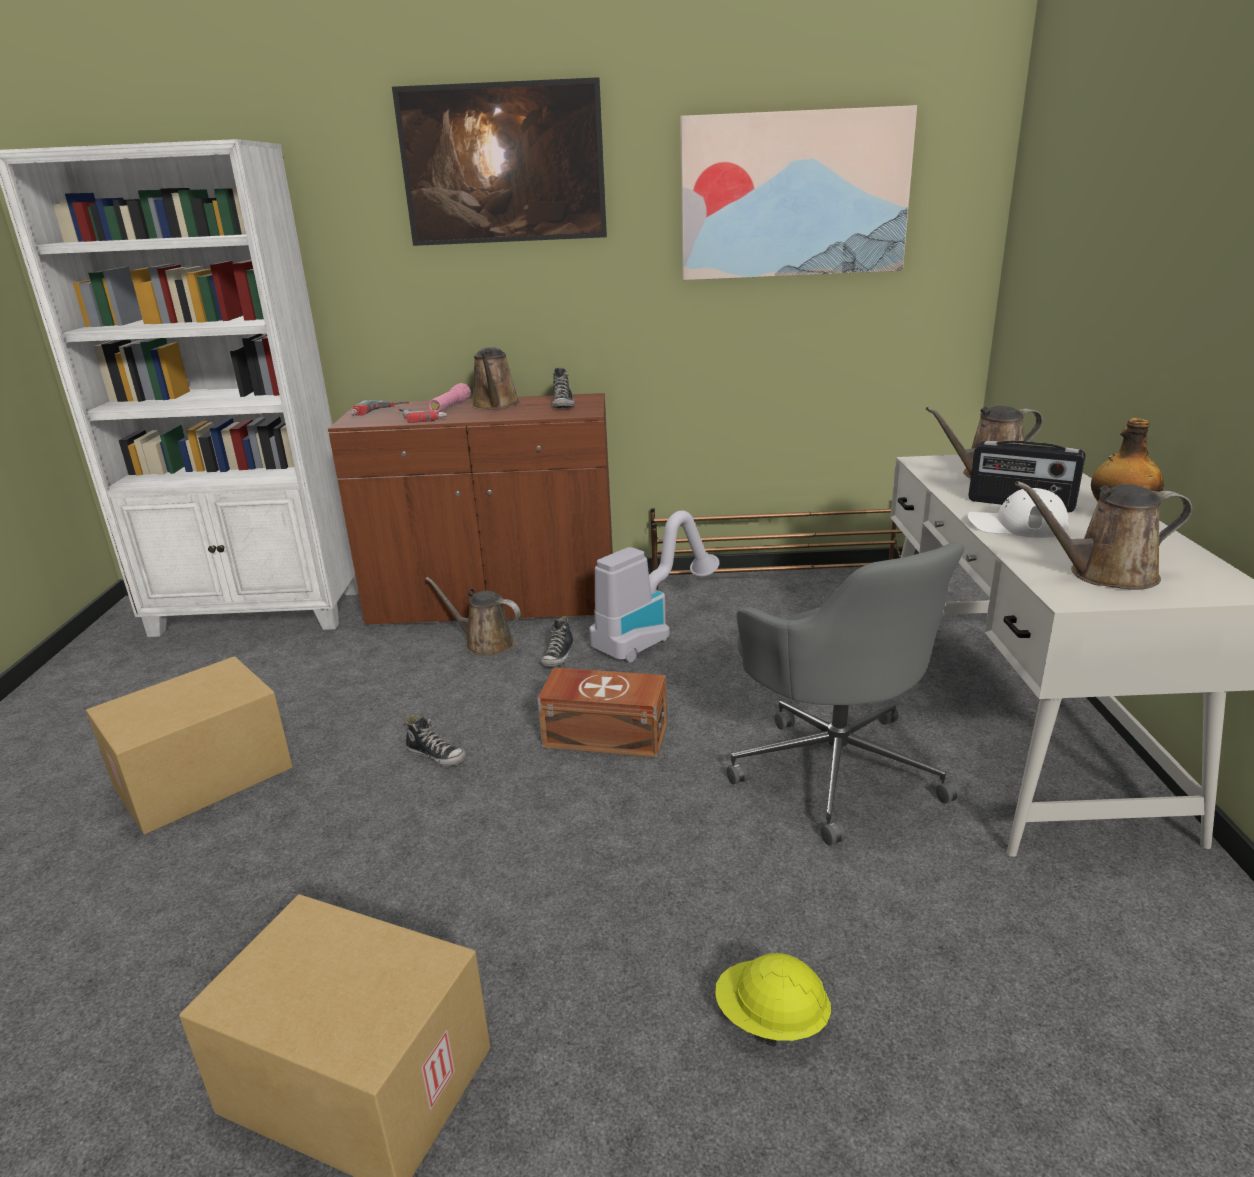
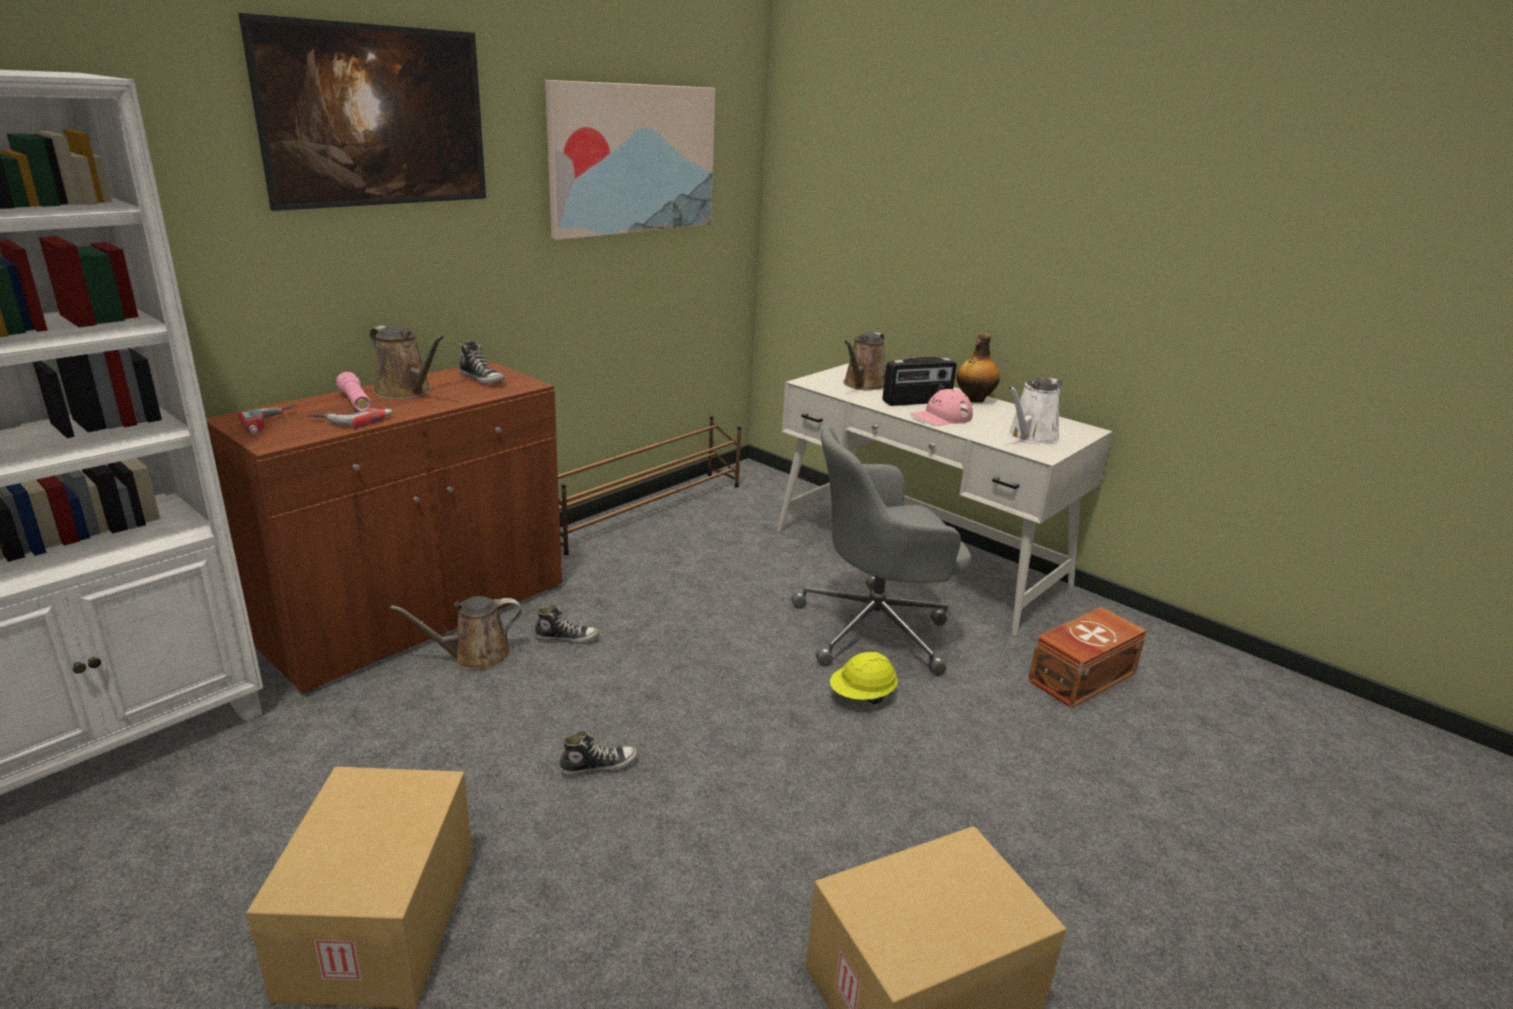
camera: 50 degrees left, 0 degrees up
brown storage box [538,668,667,757] -> brown storage box moved to [1028,607,1147,708]
shoe [541,616,574,666] -> shoe turned 60 degrees counterclockwise [534,605,599,644]
vacuum cleaner [589,511,720,662] -> none
yellow hard hat [715,953,831,1046] -> yellow hard hat moved to [830,652,898,704]
grey office chair [727,541,965,846] -> grey office chair turned 150 degrees clockwise [791,426,971,676]
white cap [967,488,1069,538] -> pink cap [910,389,973,426]
brown watering can [1015,481,1192,590] -> white watering can [1008,378,1062,444]

